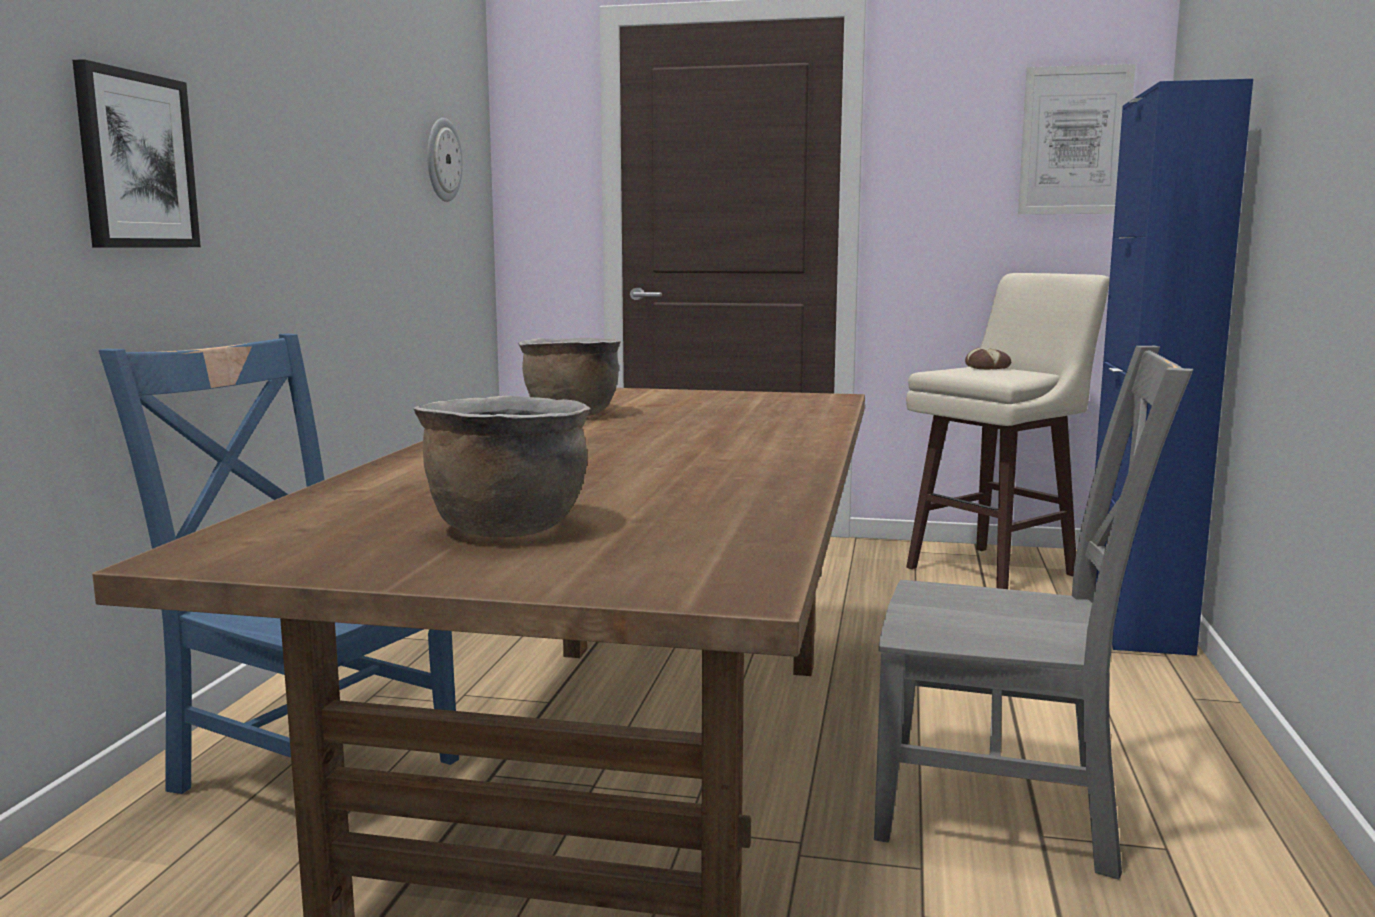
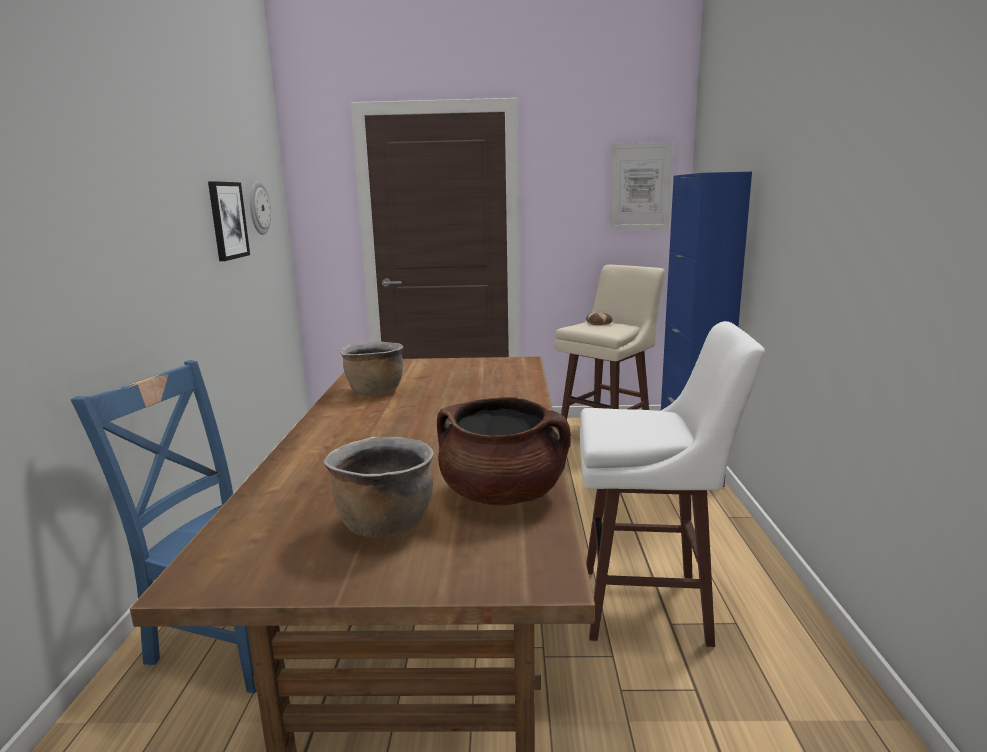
camera: 10 degrees left, 5 degrees up
picture [73,59,201,247] -> picture moved to [208,181,250,261]
grey chair [874,346,1193,880] -> white stool [580,321,765,647]
none -> brown cooking pot [437,397,571,505]

